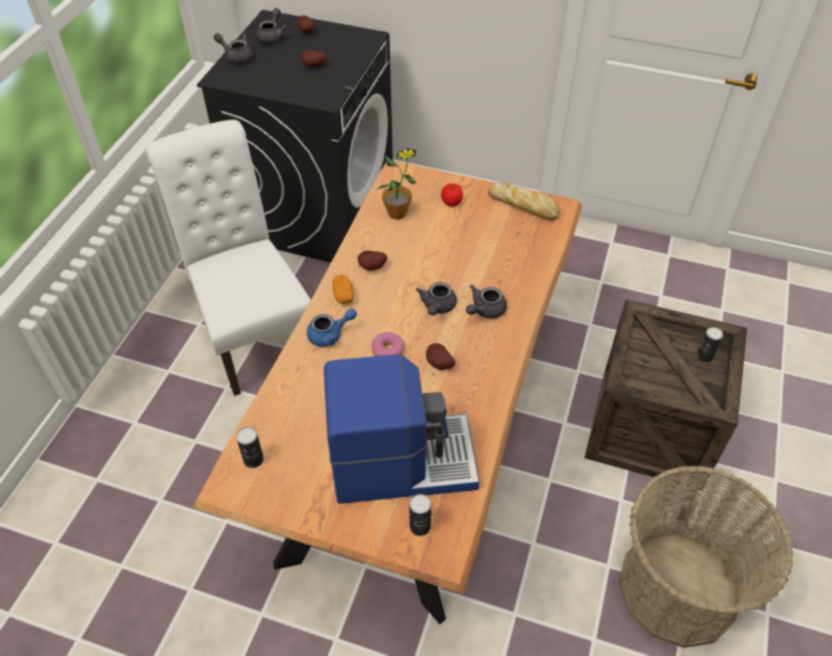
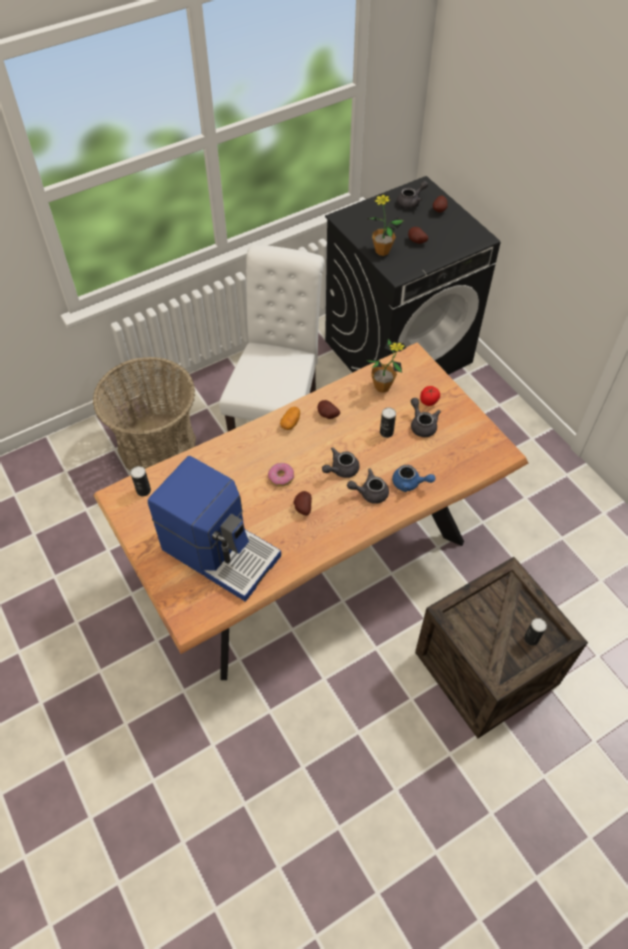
camera: 40 degrees right, 5 degrees up
grey teapot [213,33,253,64] -> grey teapot moved to [411,398,441,437]
blue teapot [307,308,357,347] -> blue teapot moved to [392,465,435,492]
can [409,494,431,536] -> can moved to [380,407,396,438]
bread [488,182,560,220] -> none
basket [619,465,793,648] -> basket moved to [93,357,196,470]
none -> potted plant [368,194,404,256]

